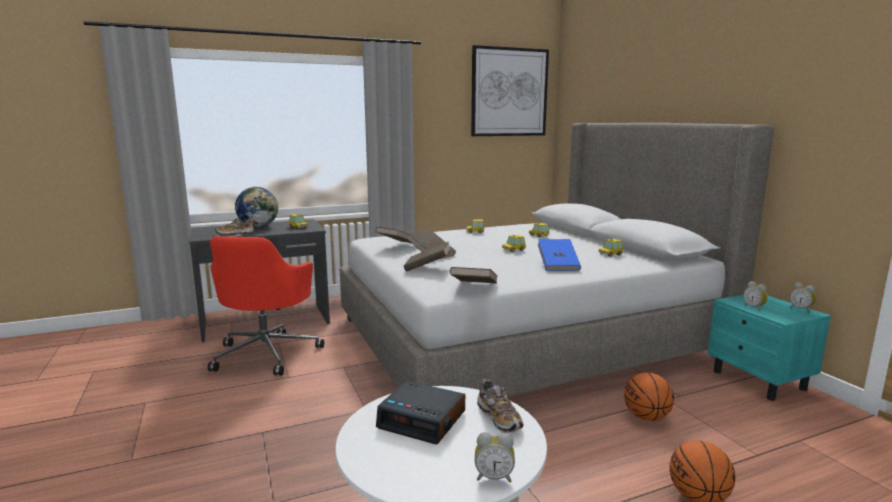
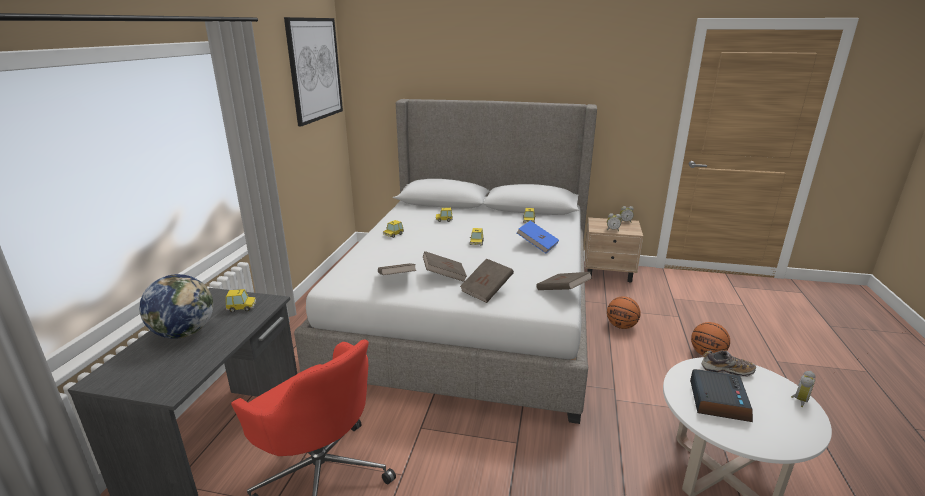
camera: 55 degrees left, 10 degrees up
shoe [215,218,254,236] -> none
alarm clock [376,381,465,444] -> alarm clock turned 45 degrees counterclockwise [690,369,753,422]
turquoise nightstand [707,294,831,401] -> beige nightstand [585,217,643,283]

